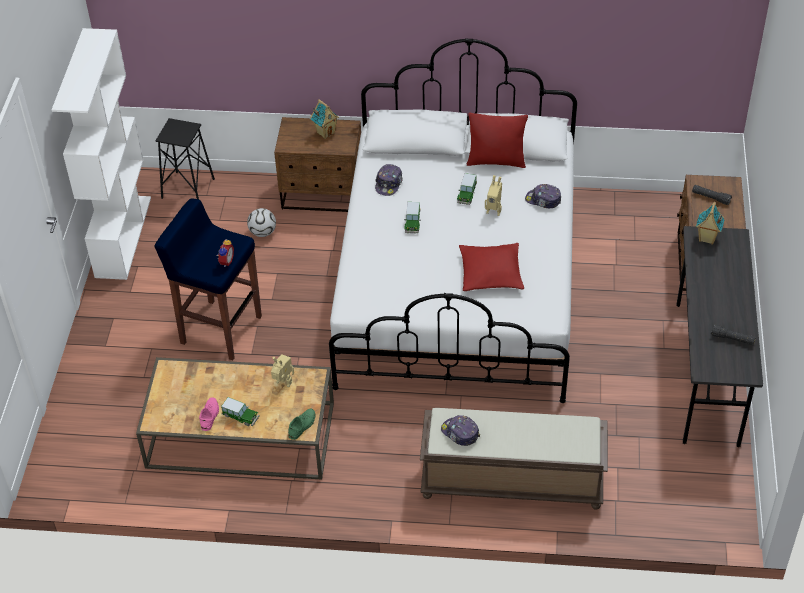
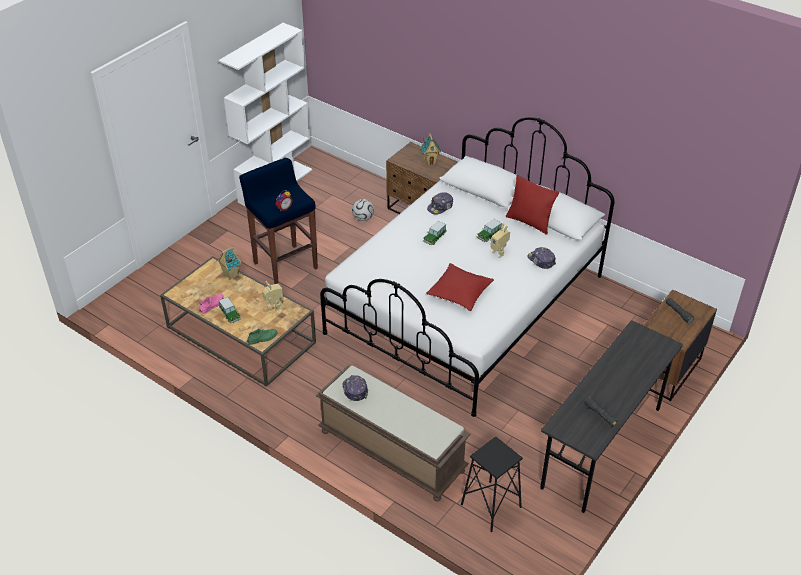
camera: 30 degrees right, 5 degrees down
black stool [155,118,215,200] -> black stool moved to [461,436,523,532]
toy house [696,202,725,245] -> toy house moved to [217,246,242,280]

